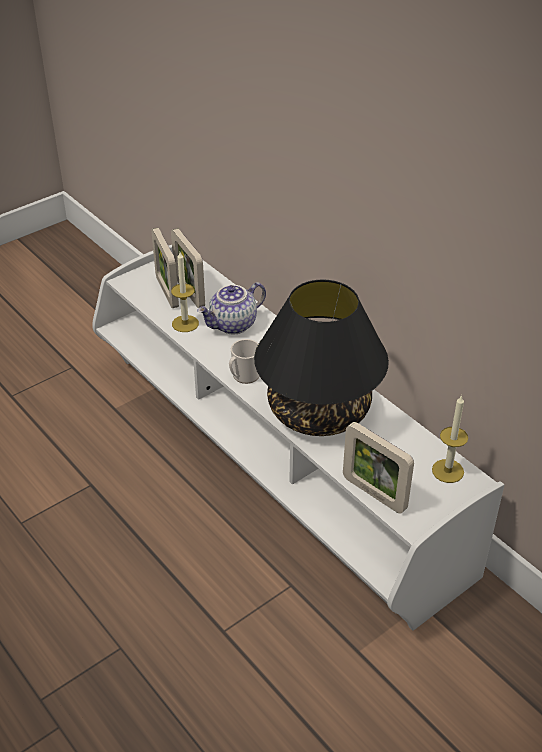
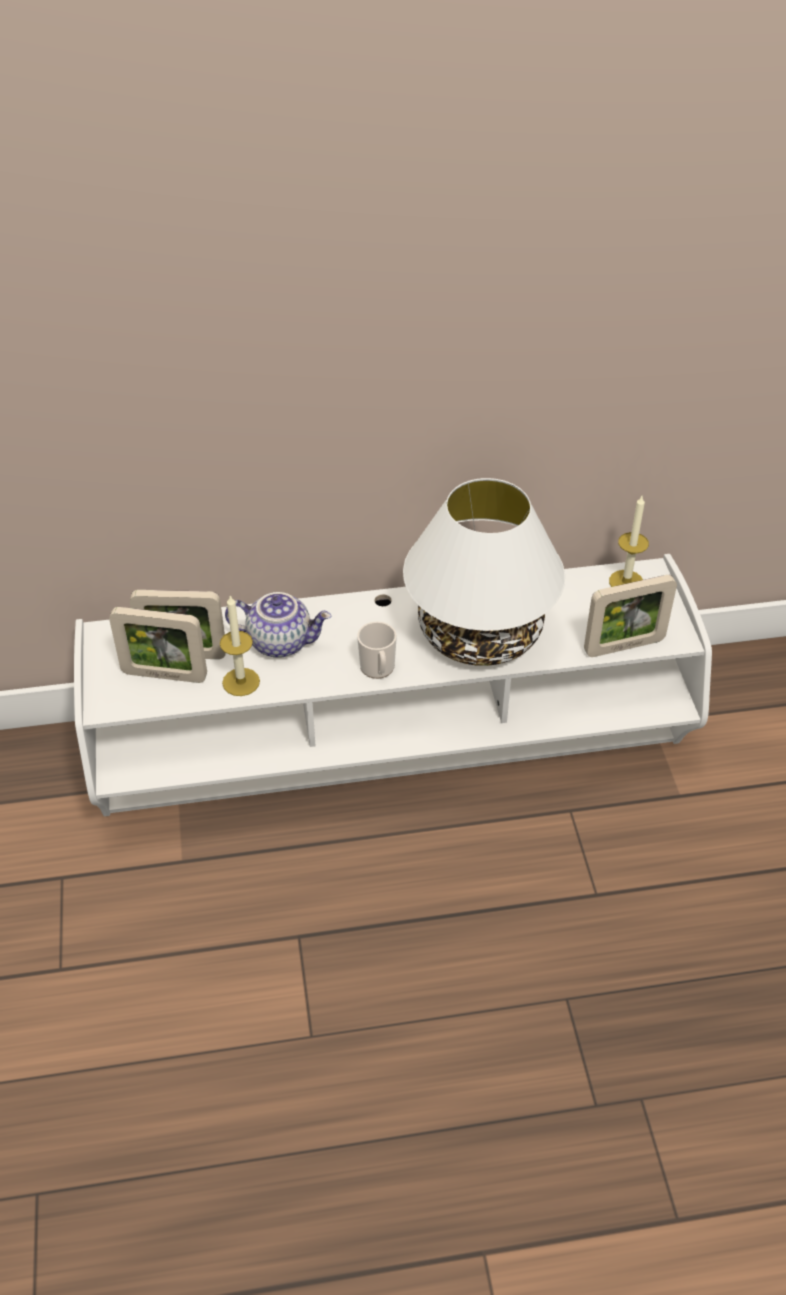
camera: 60 degrees left, 5 degrees up
teapot [197,282,266,334] -> teapot turned 75 degrees counterclockwise [225,592,331,658]
black table lamp [254,280,389,436] -> white table lamp [403,478,565,666]

